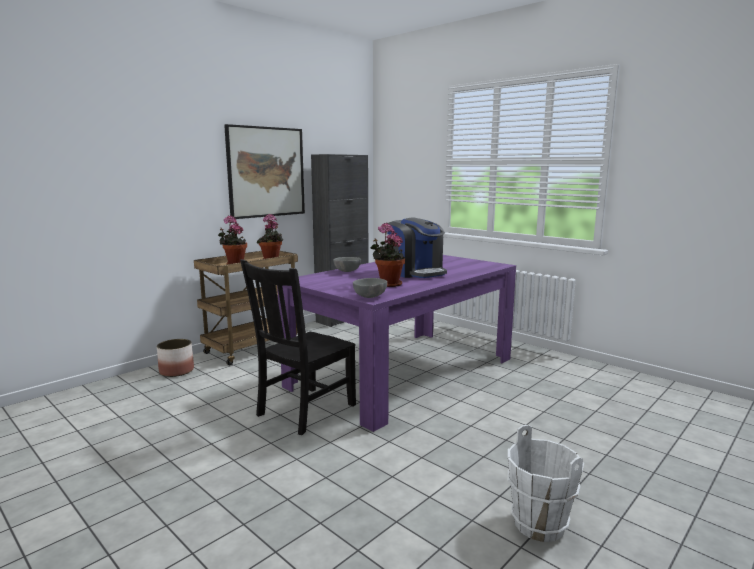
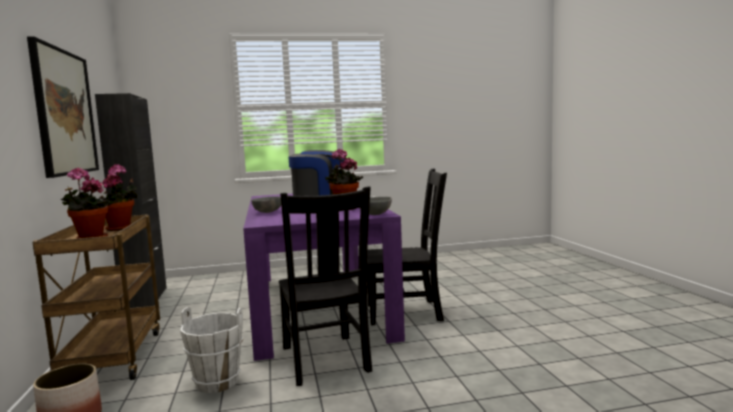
camera: 55 degrees left, 5 degrees down
white bucket [508,425,584,542] -> white bucket moved to [180,307,244,393]
none -> black chair [367,168,447,325]

